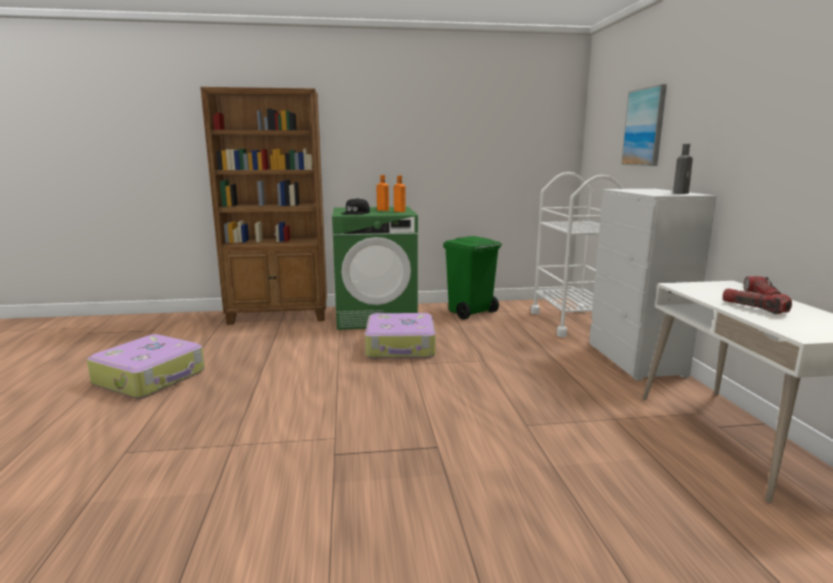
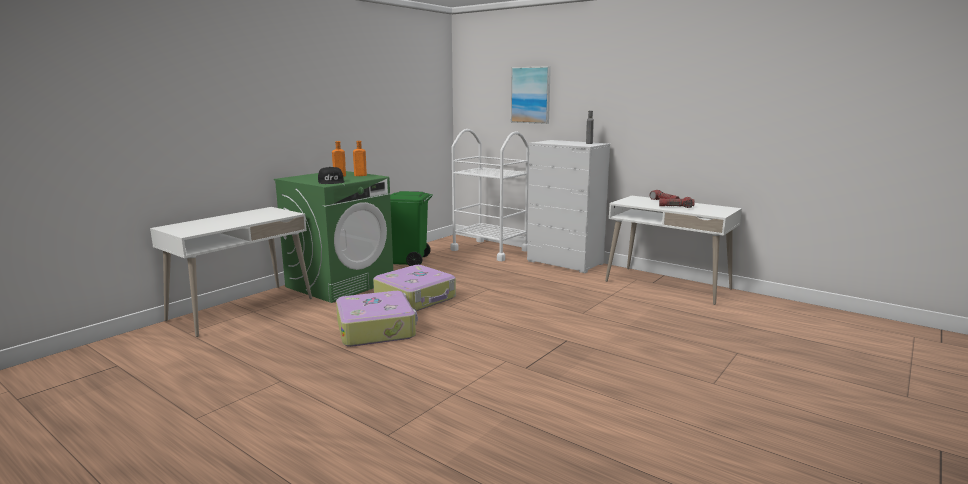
camera: 45 degrees left, 0 degrees up
suitcase [87,334,205,399] -> suitcase moved to [336,291,418,347]
brown bookcase [200,87,327,325] -> white desk [150,207,312,337]

